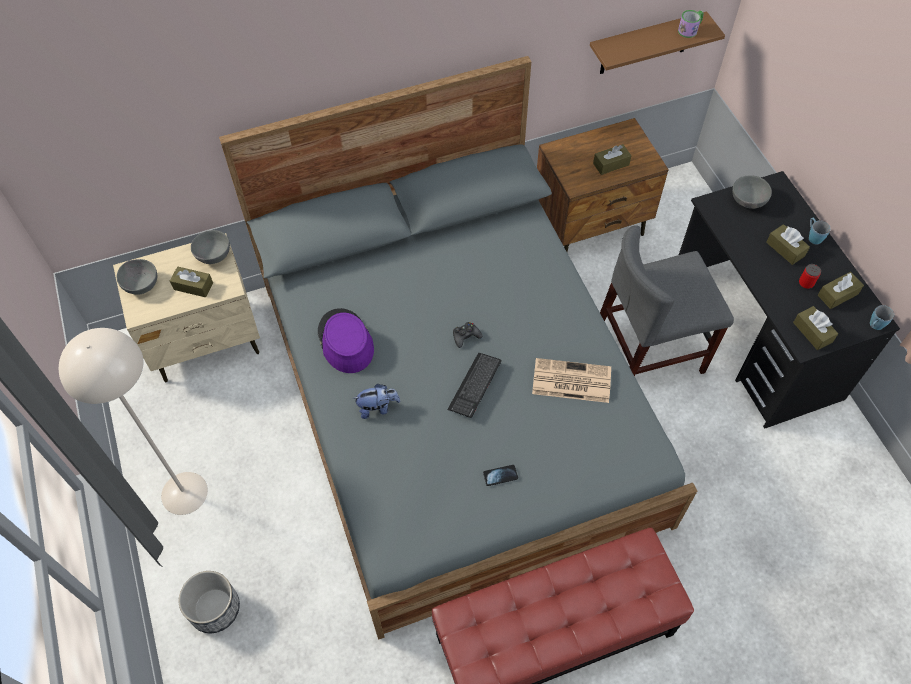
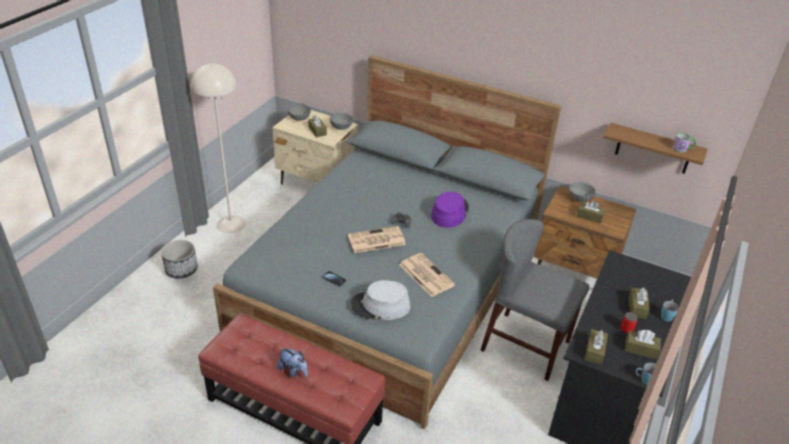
camera: 45 degrees right, 20 degrees down
purple hat [318,308,374,373] -> purple hat moved to [431,192,469,228]
plush toy [352,384,400,419] -> plush toy moved to [278,348,308,378]
keyboard [447,353,501,418] -> newspaper [348,226,406,253]
grey bowl [732,175,772,209] -> grey bowl moved to [569,182,596,202]
none -> grey hat [350,280,411,320]

